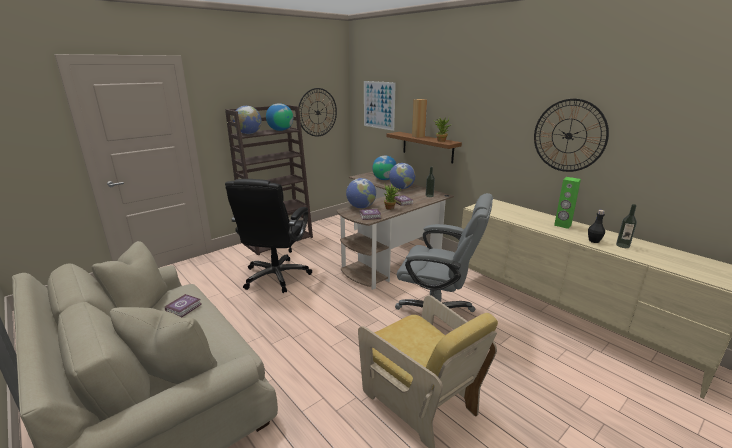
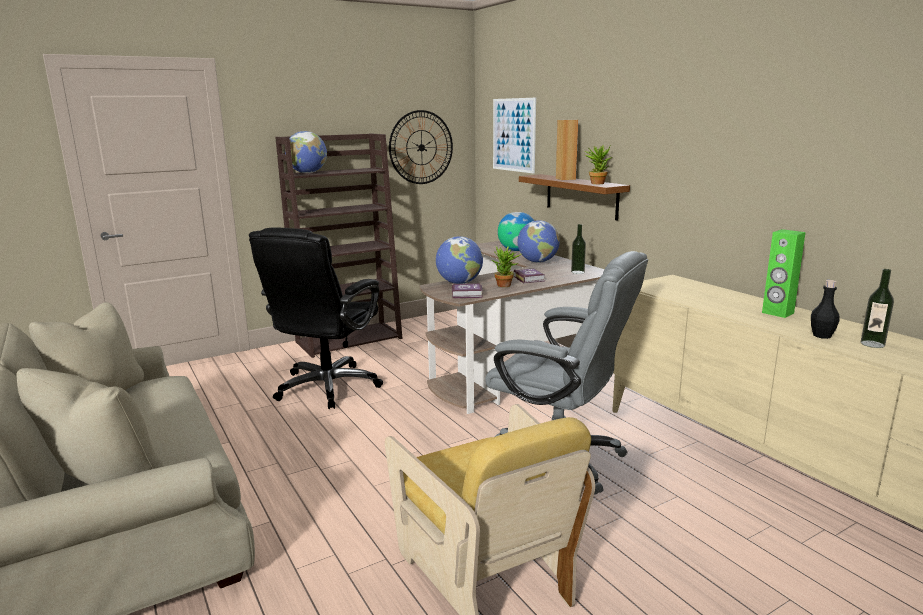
camera: 10 degrees right, 5 degrees down
book [165,294,202,317] -> none
globe [266,103,293,131] -> none
wall clock [534,99,609,172] -> none

